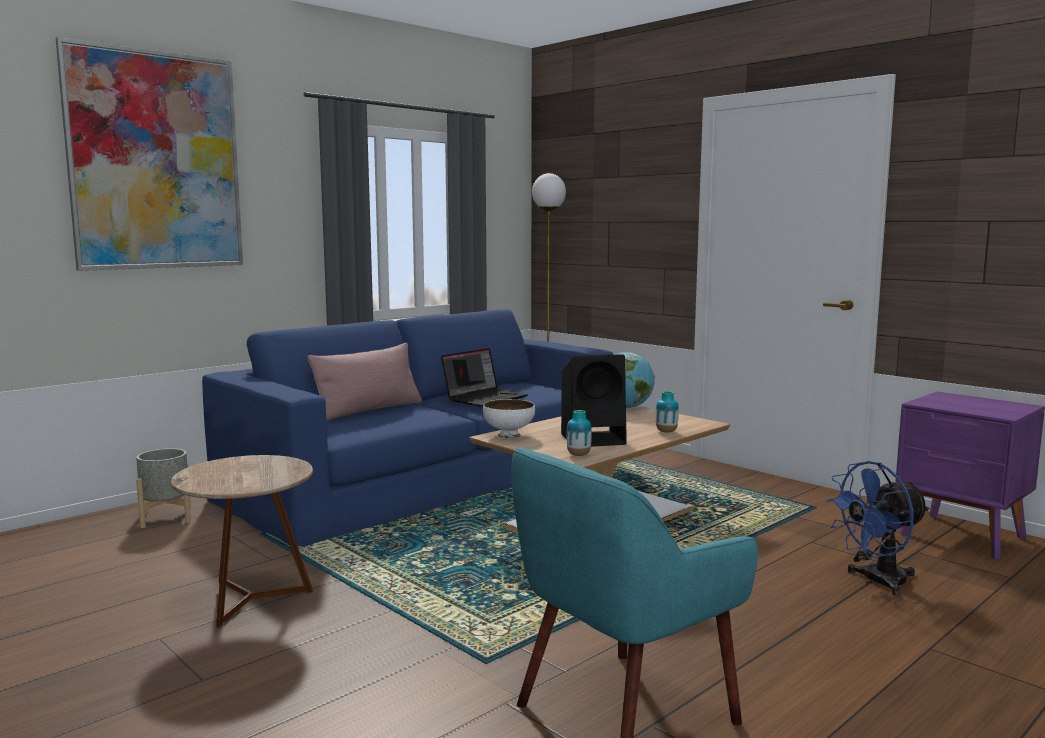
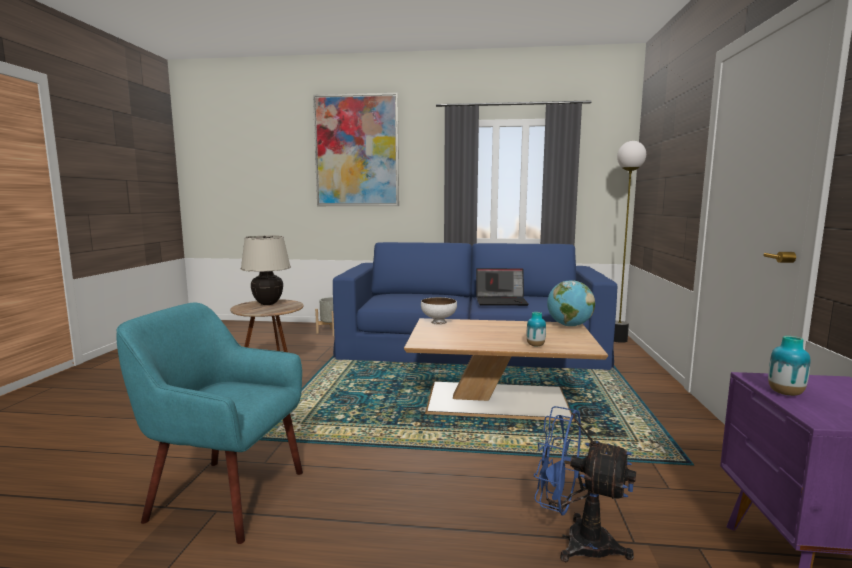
camera: 50 degrees right, 0 degrees up
pink pillow [307,343,422,421] -> none
black speaker [561,354,627,447] -> none
vase [567,410,592,456] -> vase moved to [768,336,810,396]
none -> beige table lamp [240,236,291,305]

